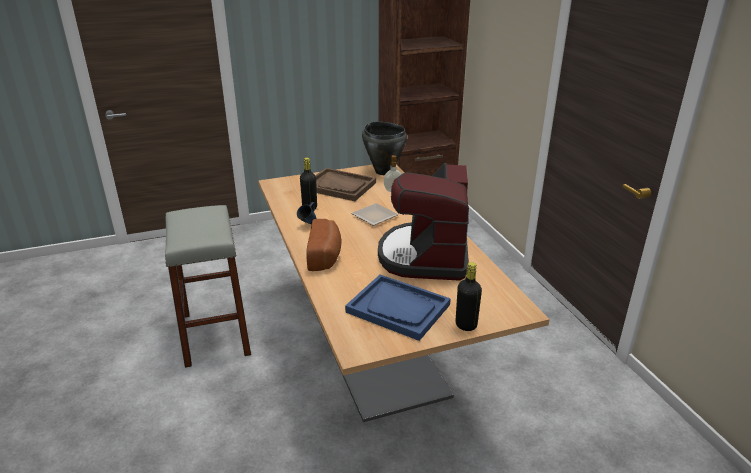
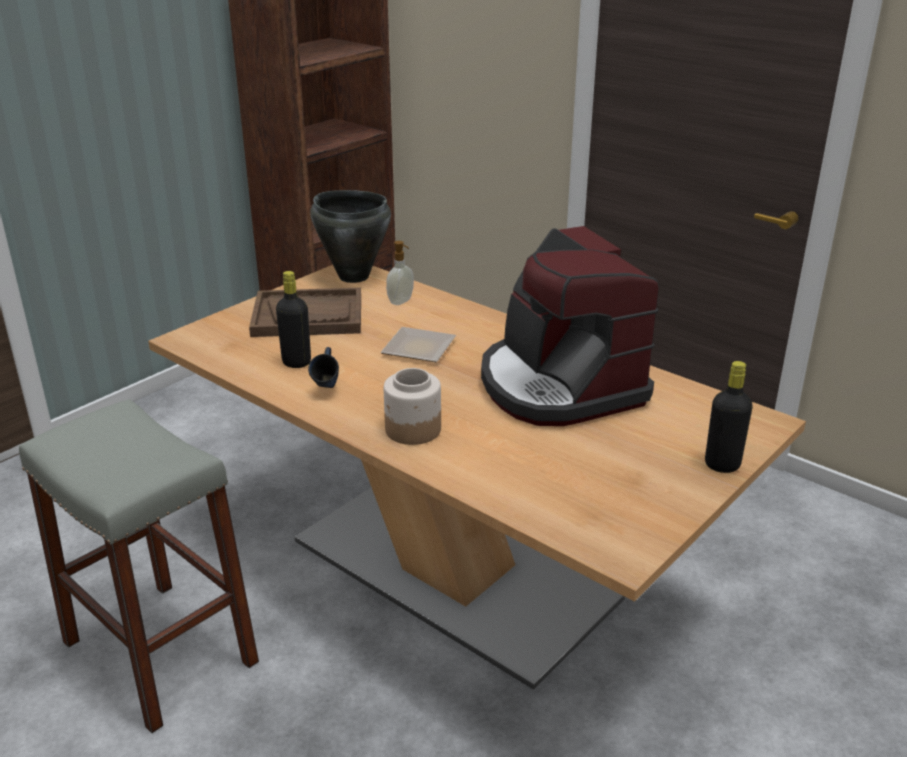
camera: 30 degrees left, 0 degrees up
bread [306,219,342,271] -> jar [384,368,441,445]
blue tray [345,275,451,341] -> none

